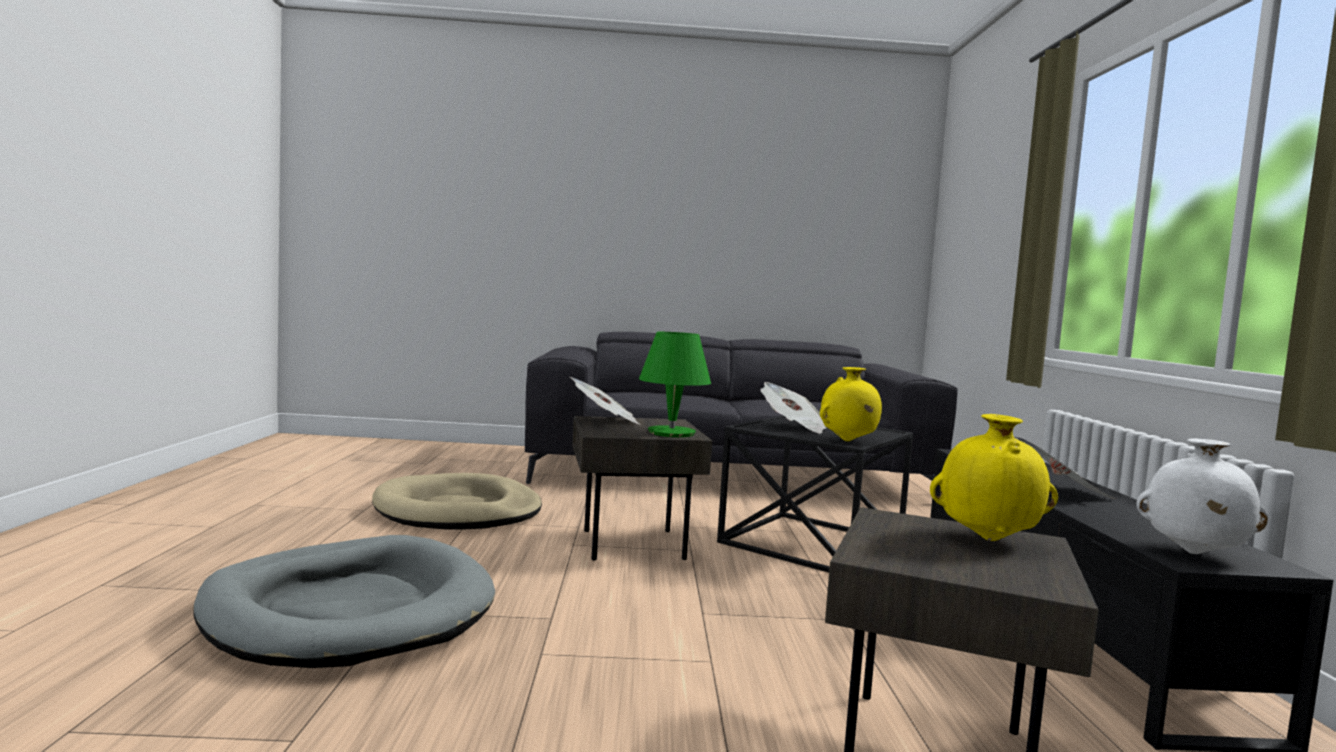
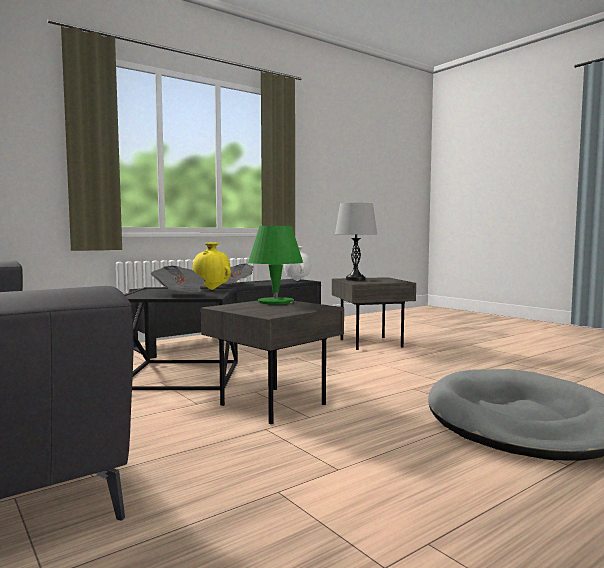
camera: 125 degrees left, 0 degrees up
beige dog bed [372,473,542,530] -> none
newspaper [570,377,640,425] -> none
yellow vase [930,414,1058,541] -> grey table lamp [335,203,377,281]

